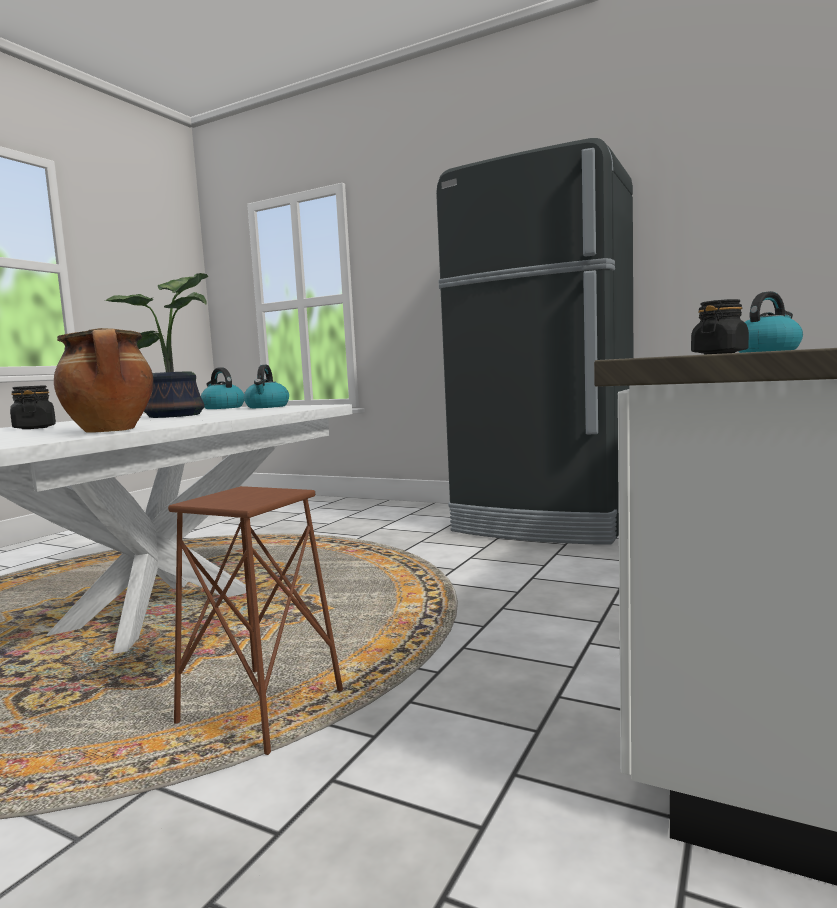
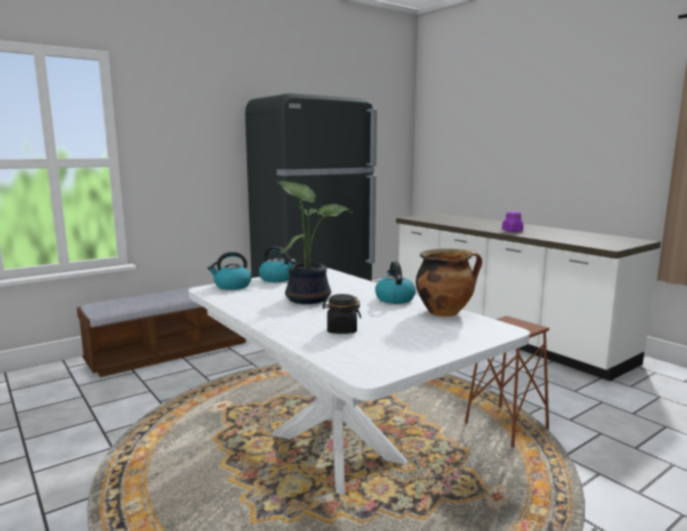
camera: 65 degrees left, 5 degrees up
black jar [691,299,749,354] -> purple jar [502,211,523,232]
kettle [738,291,803,353] -> kettle moved to [375,261,416,304]
none -> bench [77,284,246,377]

